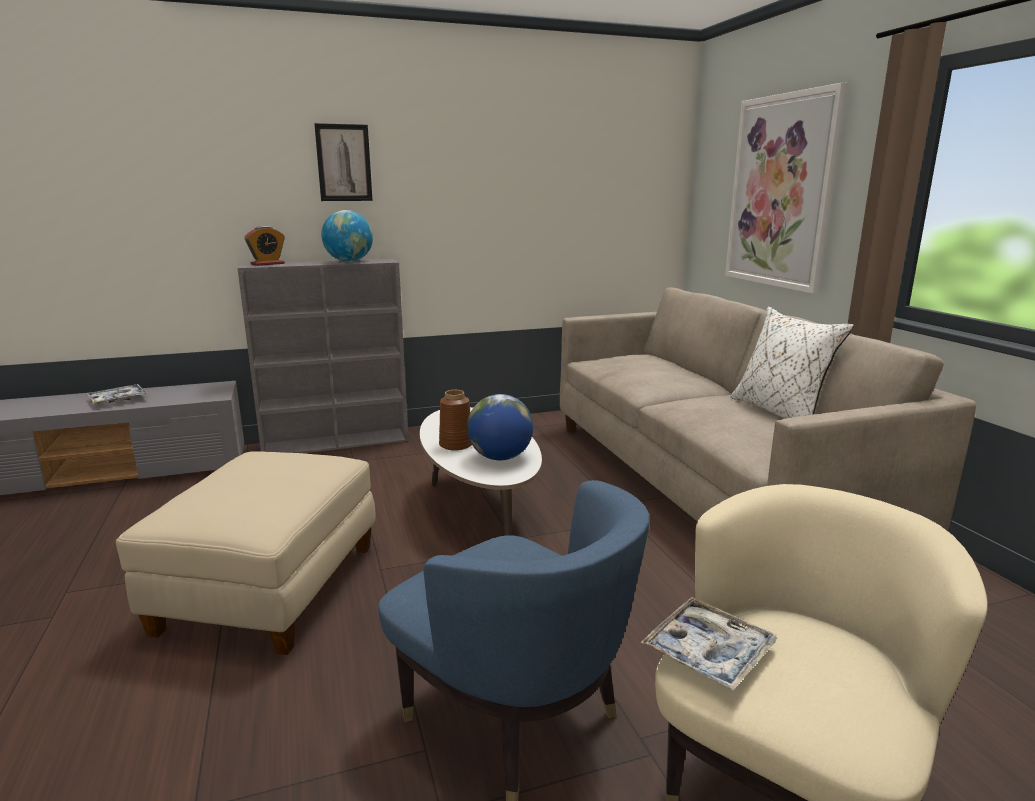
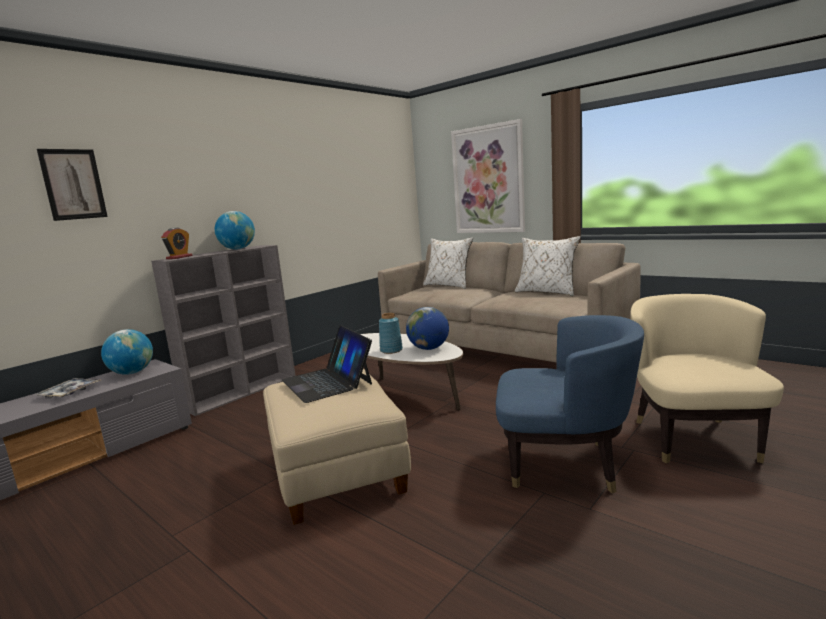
camera: 30 degrees left, 5 degrees down
picture [314,123,373,201] -> picture moved to [37,149,108,221]
brown vase [439,390,472,451] -> blue vase [379,313,403,354]
tray [641,597,777,691] -> none
none -> globe [101,329,153,375]
none -> laptop [282,325,372,403]
none -> white pillow [423,237,473,289]

